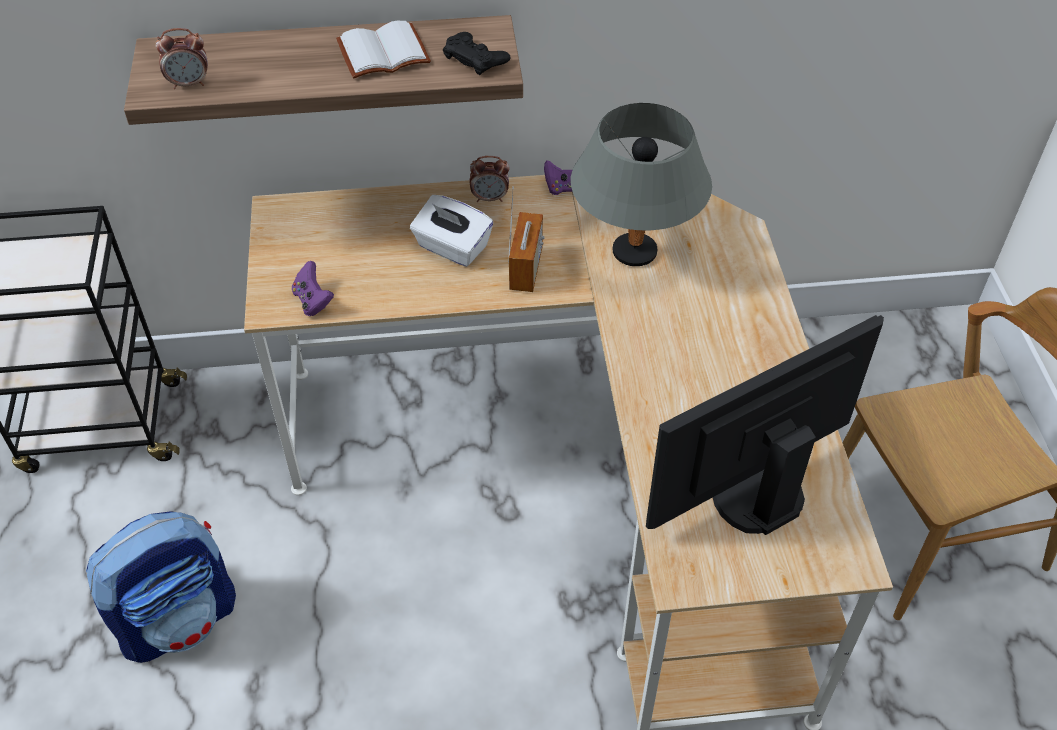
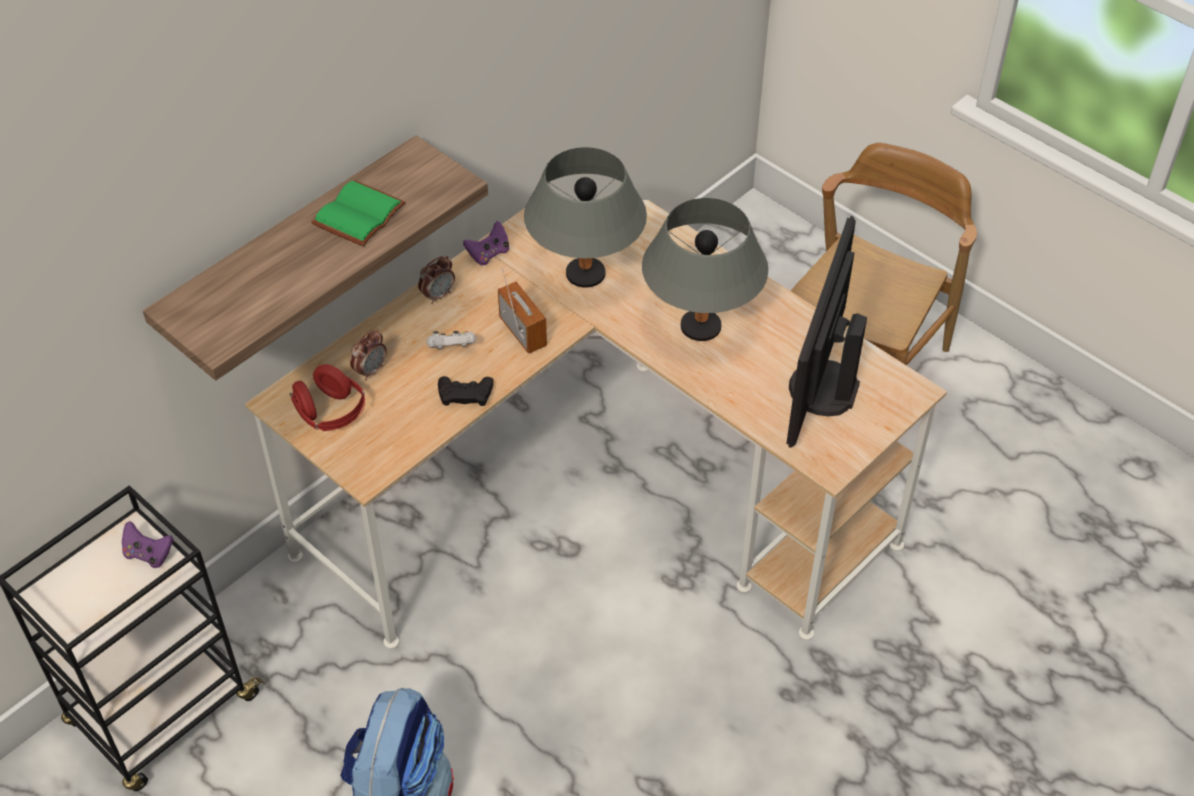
camera: 40 degrees left, 0 degrees up
alarm clock [156,28,208,89] -> alarm clock moved to [350,330,387,380]
purple game controller [292,261,334,316] -> purple game controller moved to [122,521,173,568]
white book [336,21,431,79] -> green book [311,180,406,246]
white tissue box [410,195,493,267] -> white game controller [426,331,476,350]
black game controller [443,32,511,75] -> black game controller moved to [438,376,494,406]
none -> red headphones [290,364,365,431]
none -> grey table lamp [642,198,768,341]

